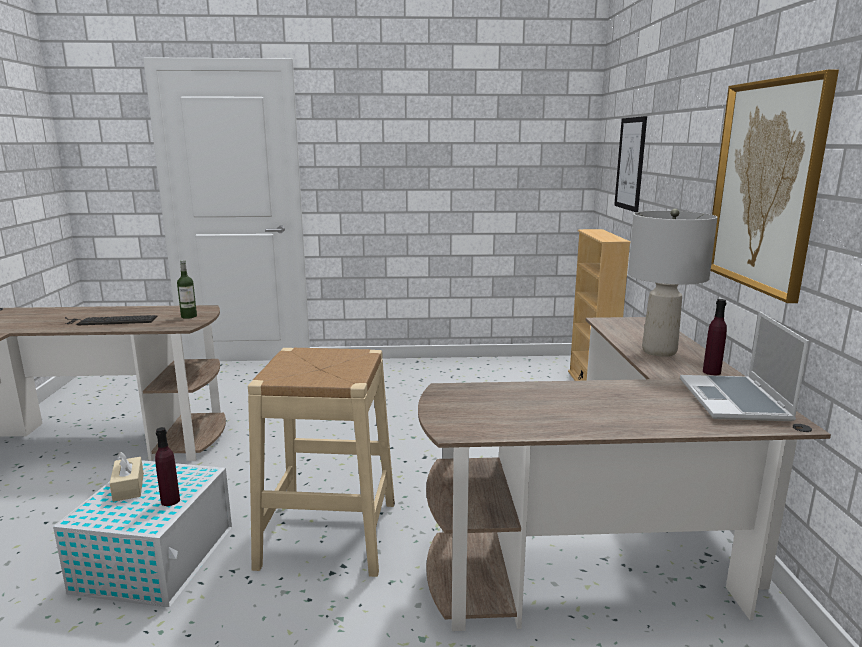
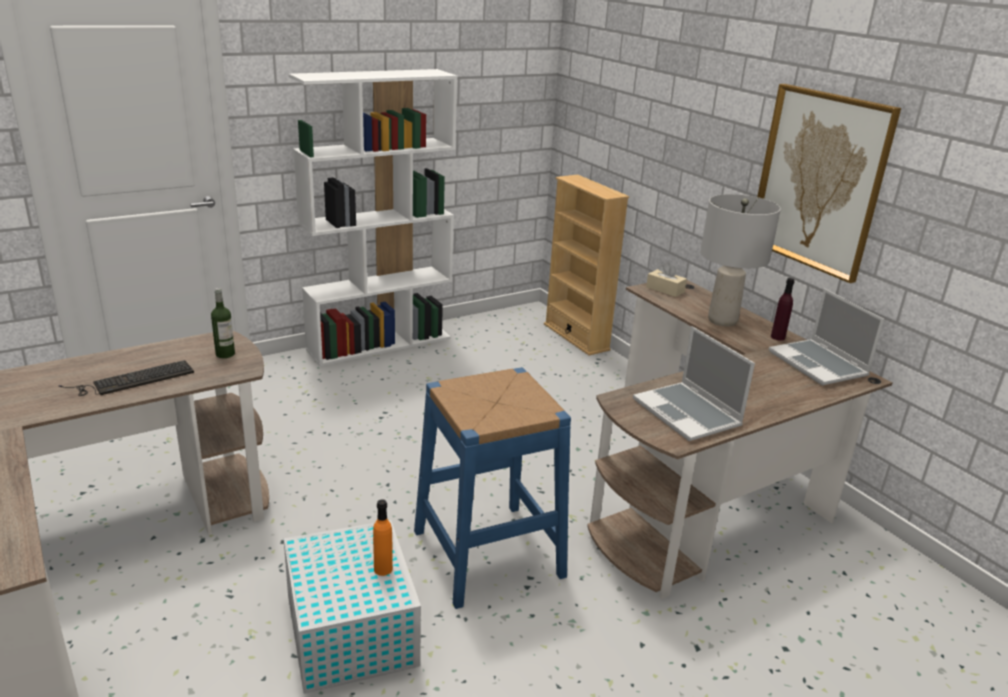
camera: 30 degrees left, 10 degrees up
beige tissue box [109,451,144,502] -> beige tissue box moved to [646,263,687,297]
purple bottle [155,427,180,506] -> orange bottle [373,499,393,576]
beige stool [248,348,395,577] -> blue stool [414,367,571,609]
picture [614,116,647,212] -> none
none -> white bookcase [288,69,457,366]
none -> laptop [633,326,755,441]

